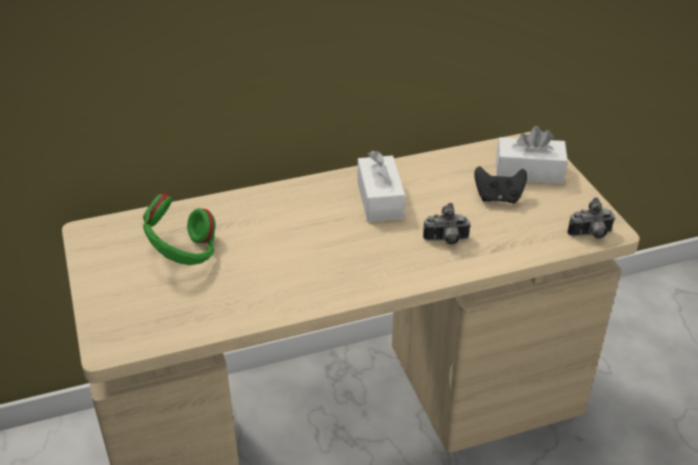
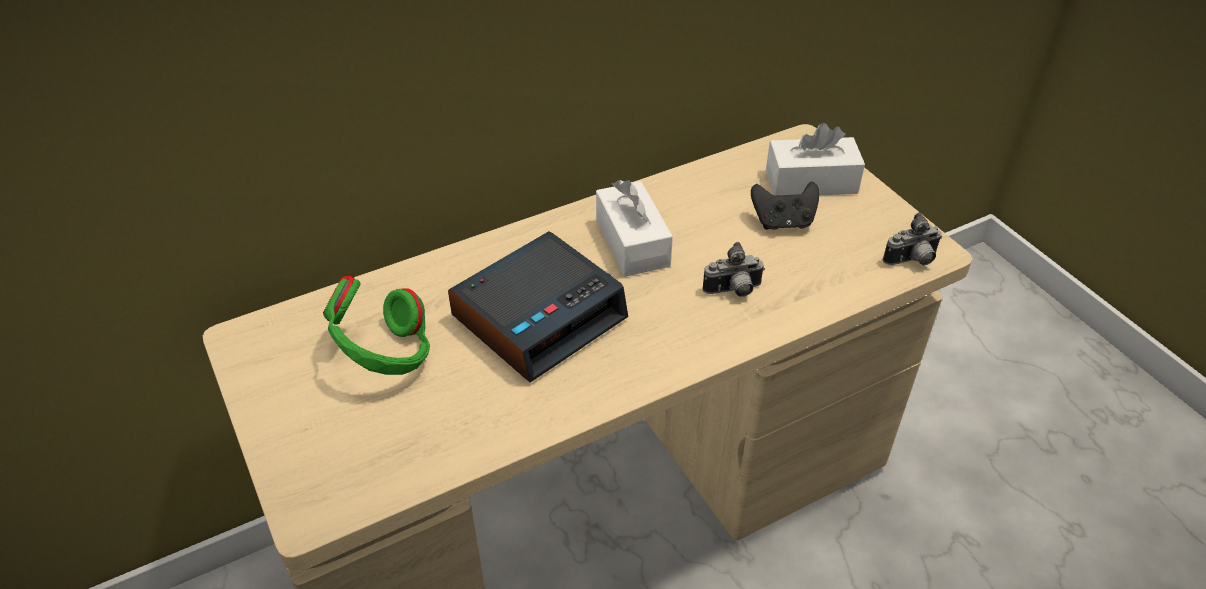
camera: 10 degrees left, 5 degrees up
none -> alarm clock [448,231,628,383]

